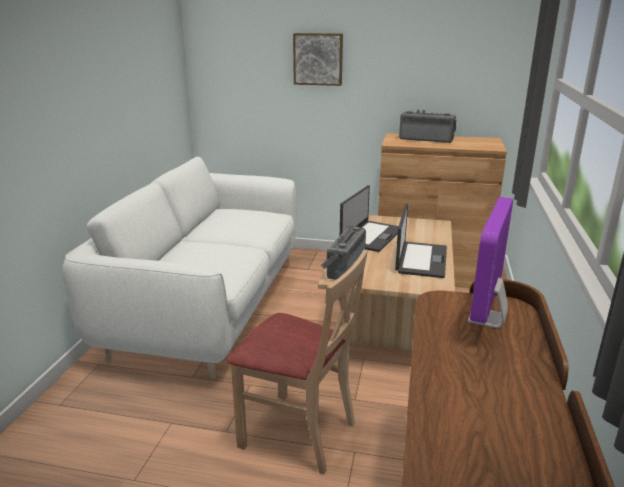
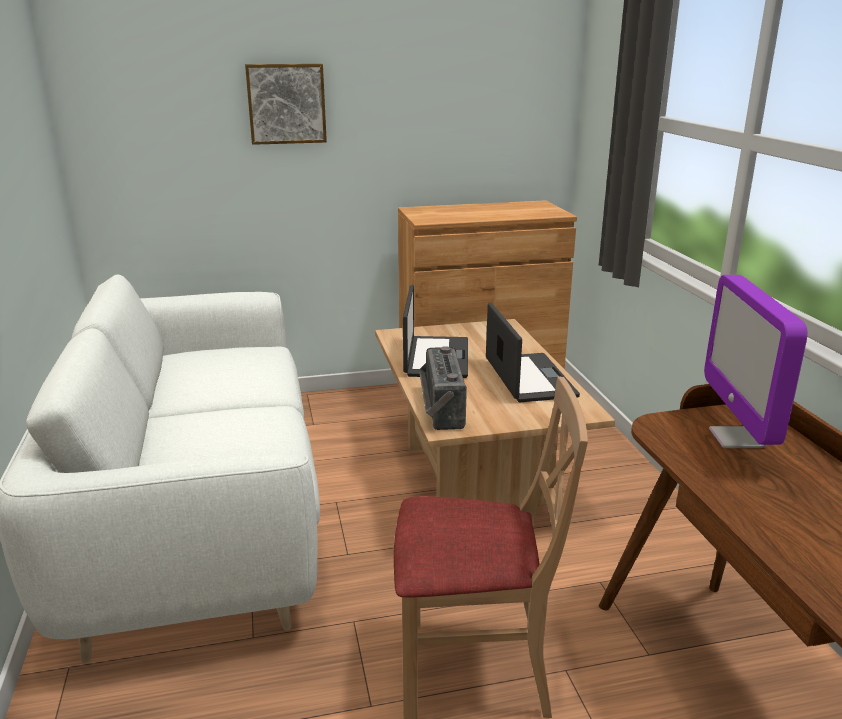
camera: 25 degrees left, 0 degrees up
radio [399,110,456,143] -> none

